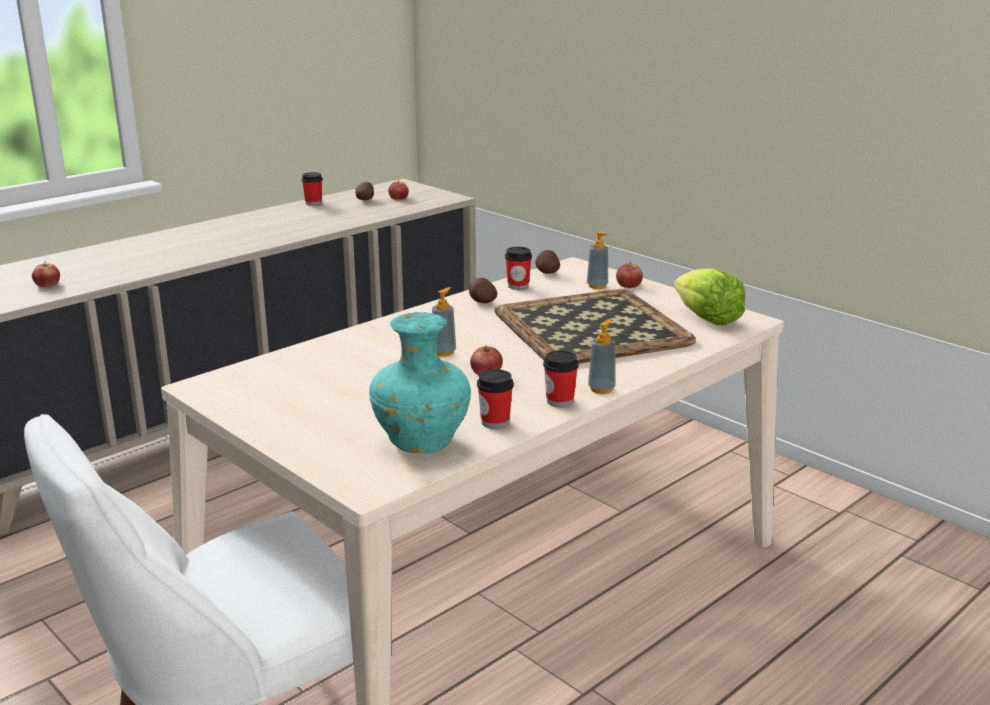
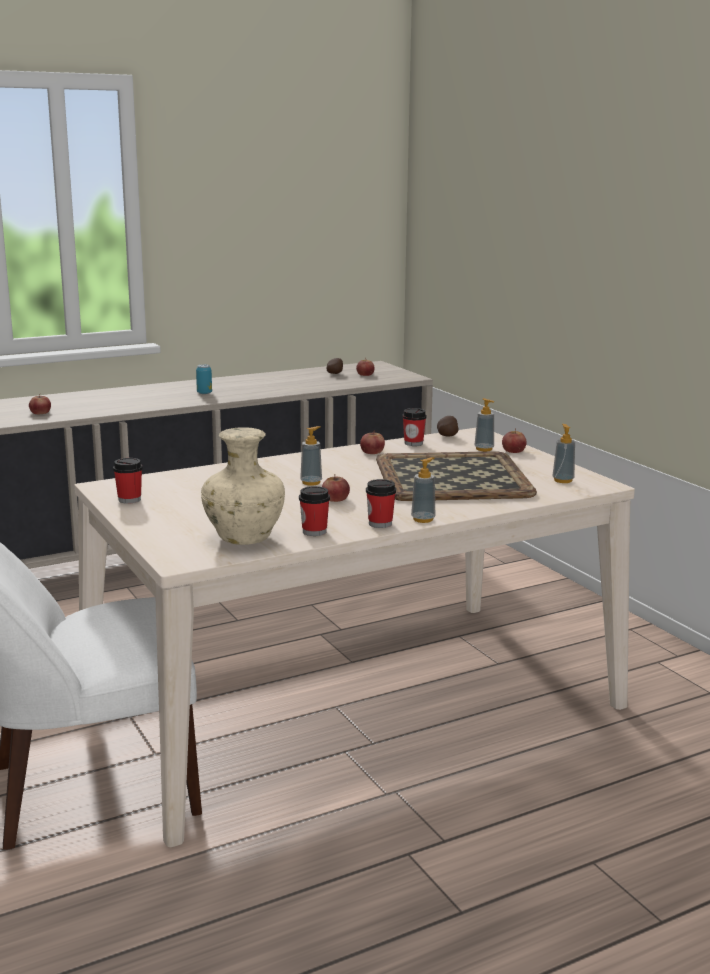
camera: 15 degrees right, 5 degrees down
cup [301,172,323,205] -> cup moved to [113,458,143,504]
turquoise vase [369,312,471,454] -> beige vase [201,427,285,545]
potato [469,278,497,303] -> apple [360,430,385,454]
lettuce [674,268,745,325] -> soap dispenser [552,424,575,483]
none -> can [196,364,212,394]

